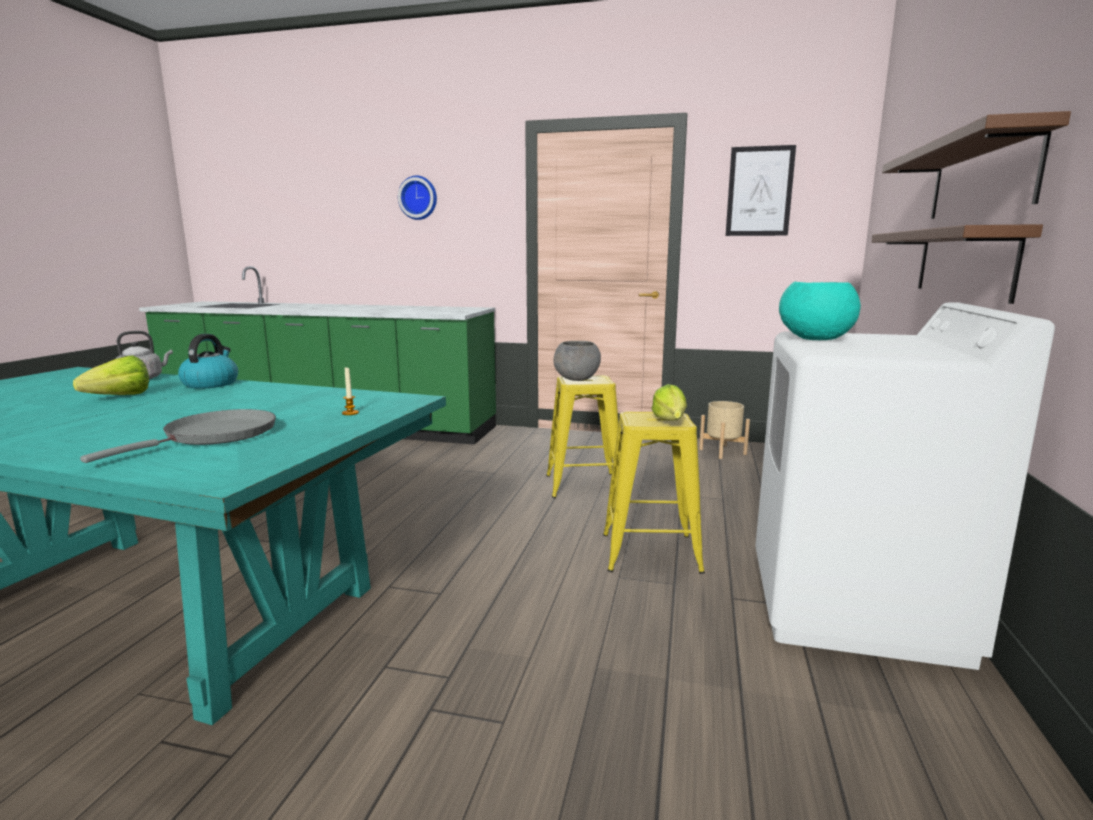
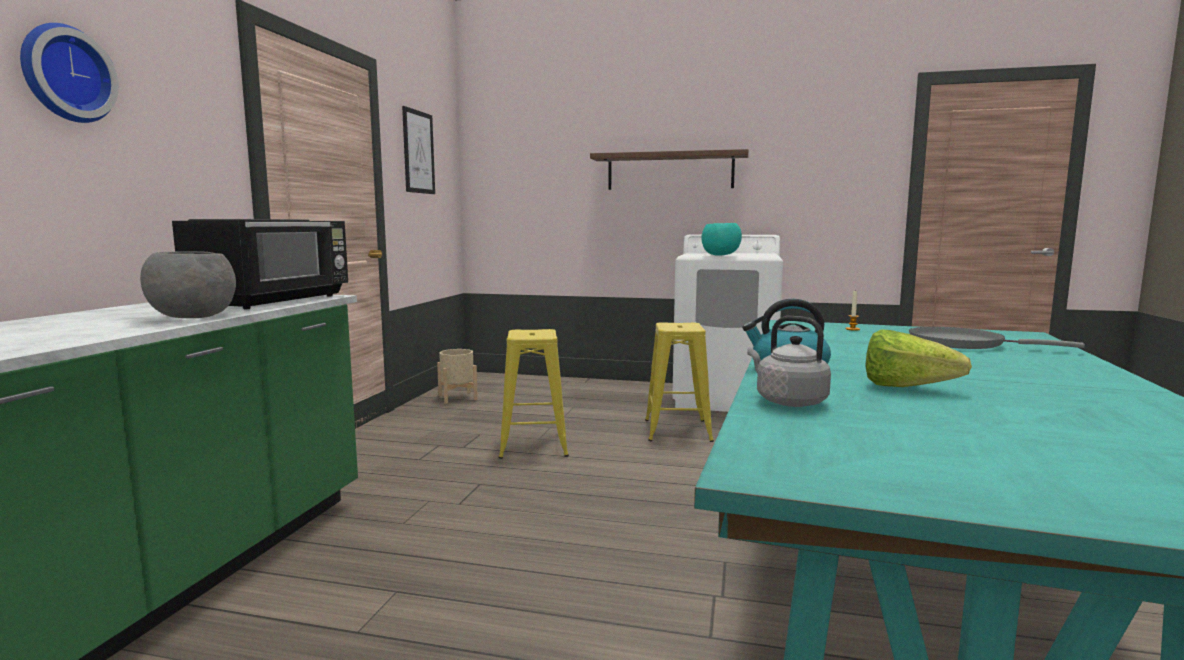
camera: 90 degrees left, 5 degrees down
grey bowl [554,341,601,381] -> grey bowl moved to [140,251,236,318]
lettuce [652,384,687,421] -> none
brown shelf [871,224,1043,304] -> none
none -> black microwave [172,219,348,309]

